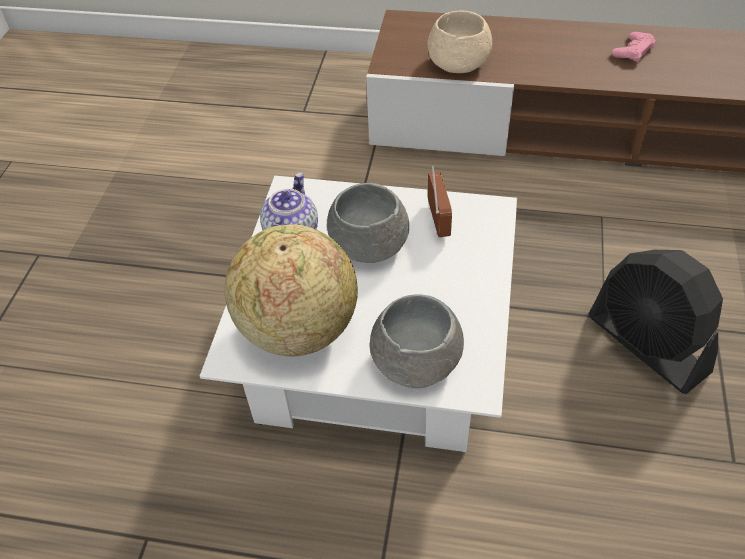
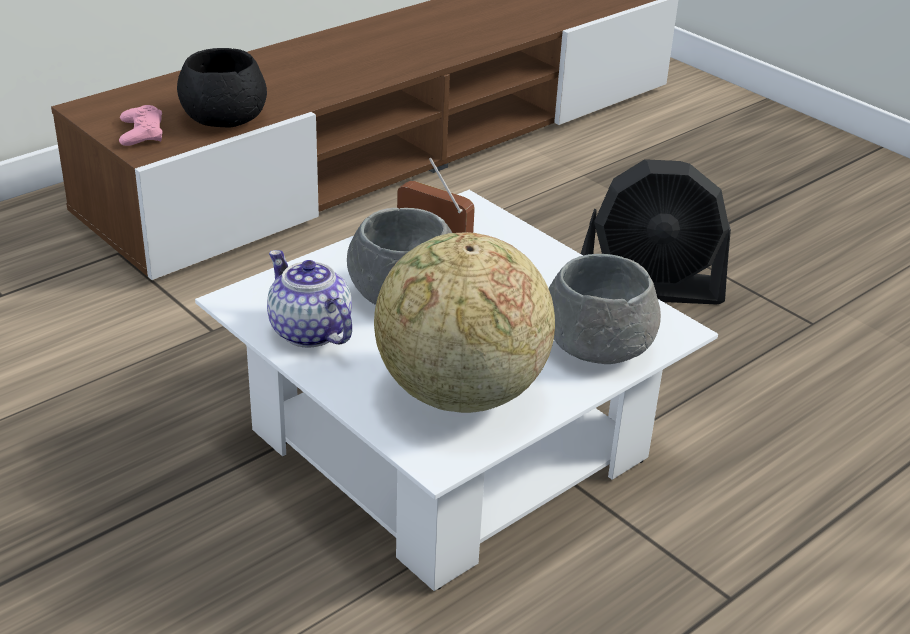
camera: 55 degrees left, 15 degrees down
beige bowl [428,10,492,73] -> black bowl [177,48,267,127]
pink game controller [611,32,657,63] -> pink game controller moved to [119,105,163,146]

